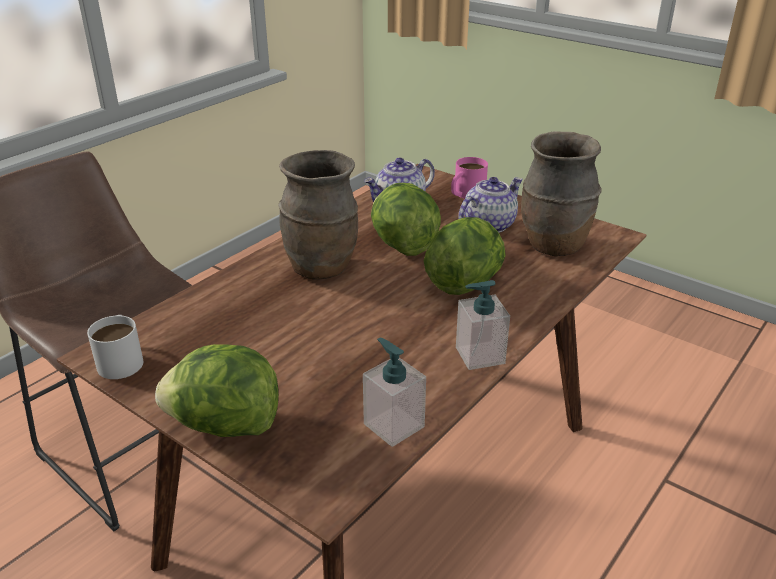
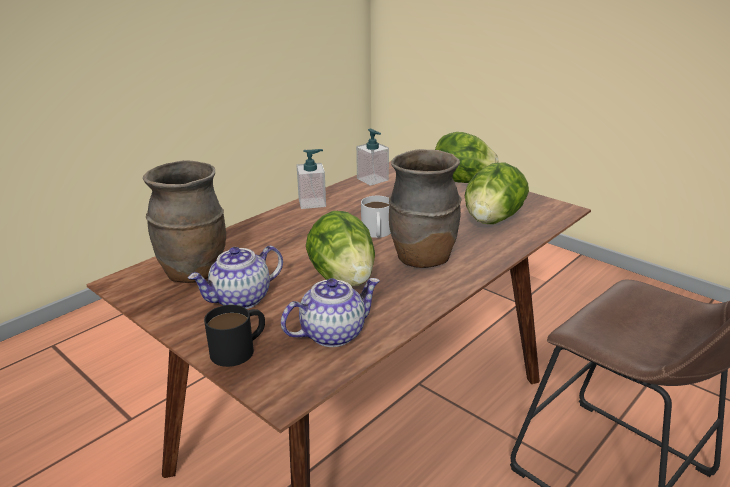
camera: 175 degrees left, 5 degrees down
white mug [87,315,143,379] -> white mug moved to [361,196,391,238]
lettuce [423,217,506,295] -> lettuce moved to [465,163,529,224]
pink mug [451,157,488,199] -> black mug [204,305,265,367]

